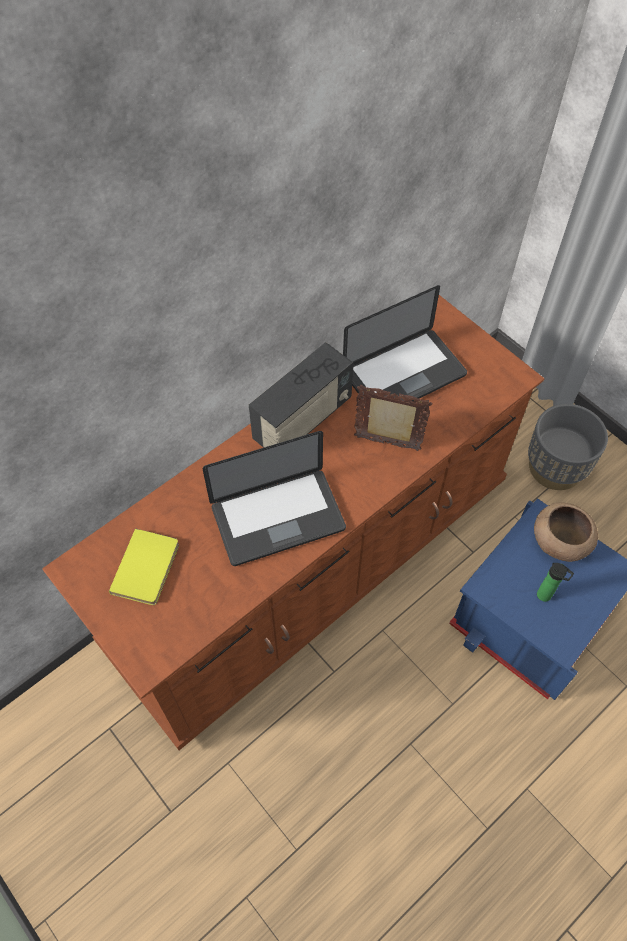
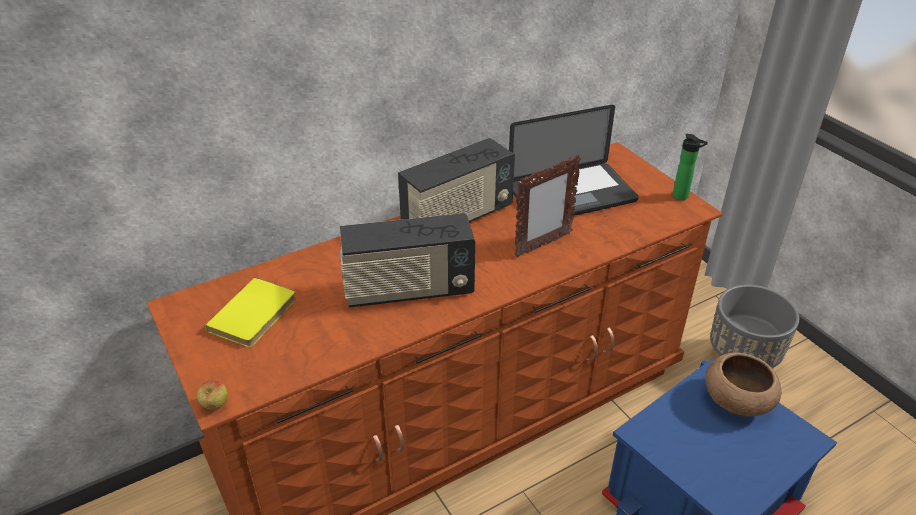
camera: 10 degrees right, 20 degrees down
laptop [203,431,346,566] -> radio [340,213,475,308]
picture frame [354,385,432,451] -> picture frame turned 120 degrees clockwise [514,155,581,257]
bottle [537,563,574,602] -> bottle moved to [672,134,708,200]
none -> apple [197,380,228,409]

